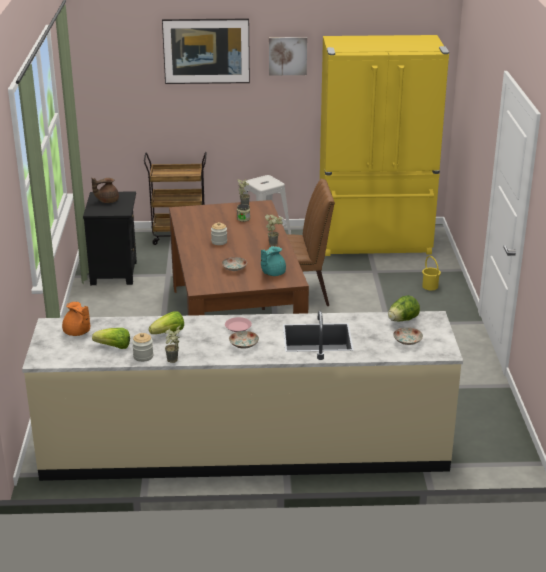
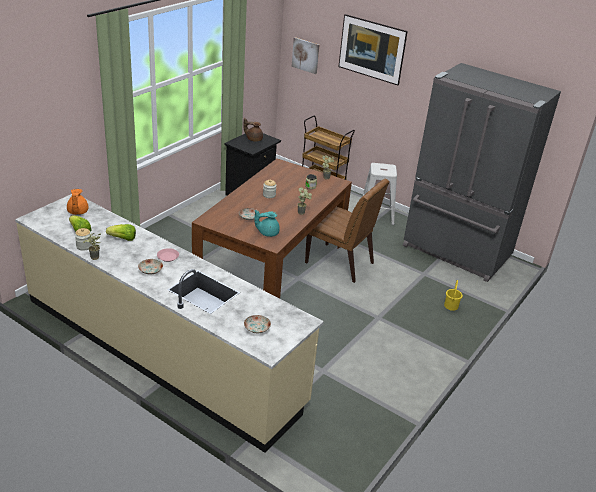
camera: 35 degrees right, 5 degrees up
picture [269,37,307,76] -> picture moved to [292,37,319,74]
yellow fridge [320,35,449,256] -> grey fridge [403,63,561,282]
lettuce [388,295,420,321] -> none

